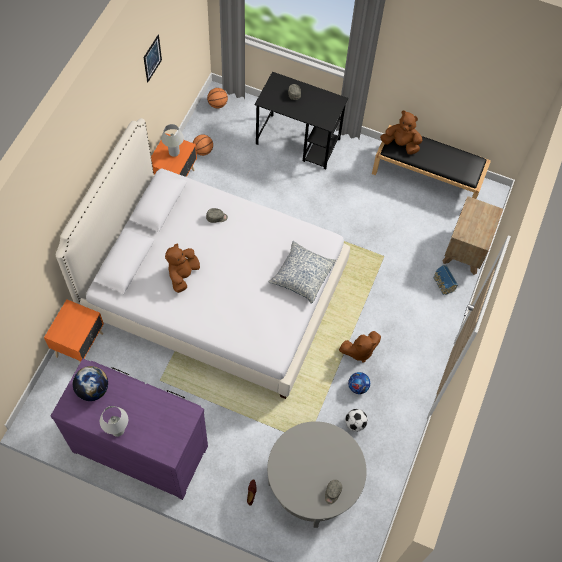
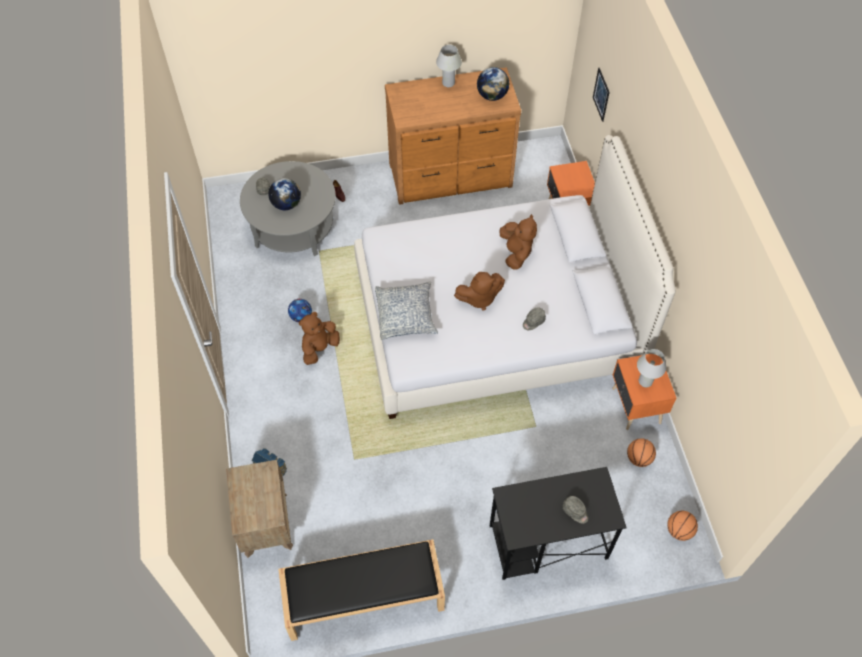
camera: 150 degrees right, 5 degrees down
purple dresser [51,359,208,500] -> brown dresser [385,67,521,205]
picture [143,35,162,82] -> picture moved to [593,68,610,122]
football [345,409,368,432] -> none
brown plush toy [380,111,423,155] -> brown plush toy moved to [454,272,505,310]
none -> globe [268,178,301,210]

